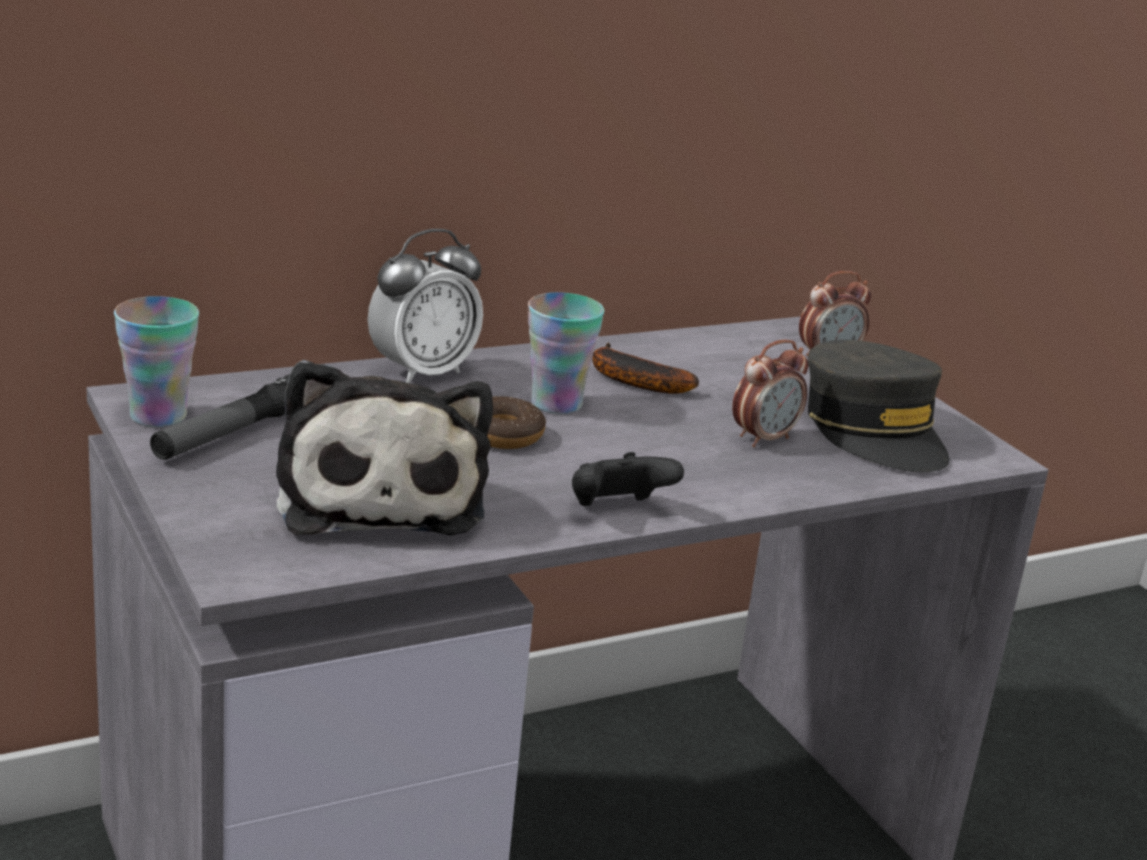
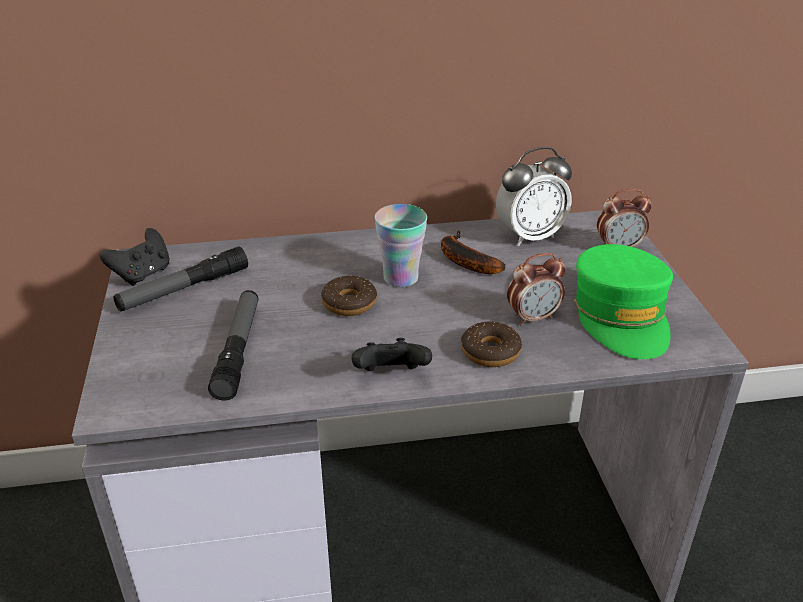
camera: 20 degrees right, 10 degrees up
cup [114,296,199,427] -> black game controller [100,228,170,286]
plush toy [276,360,493,536] -> flashlight [208,290,258,401]
alarm clock [368,229,483,383] -> alarm clock moved to [496,147,572,246]
grey cap [808,340,950,472] -> green cap [574,244,673,359]
none -> donut [461,322,522,367]

